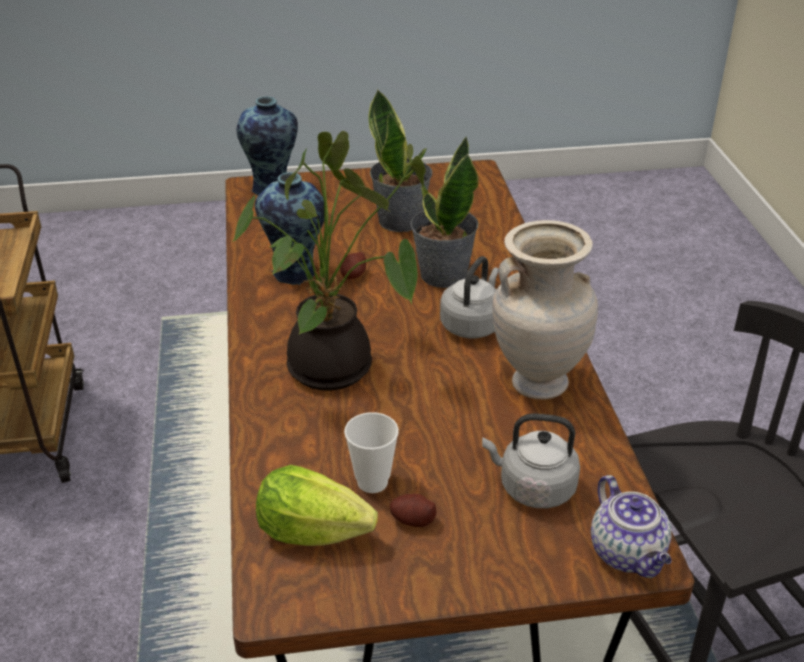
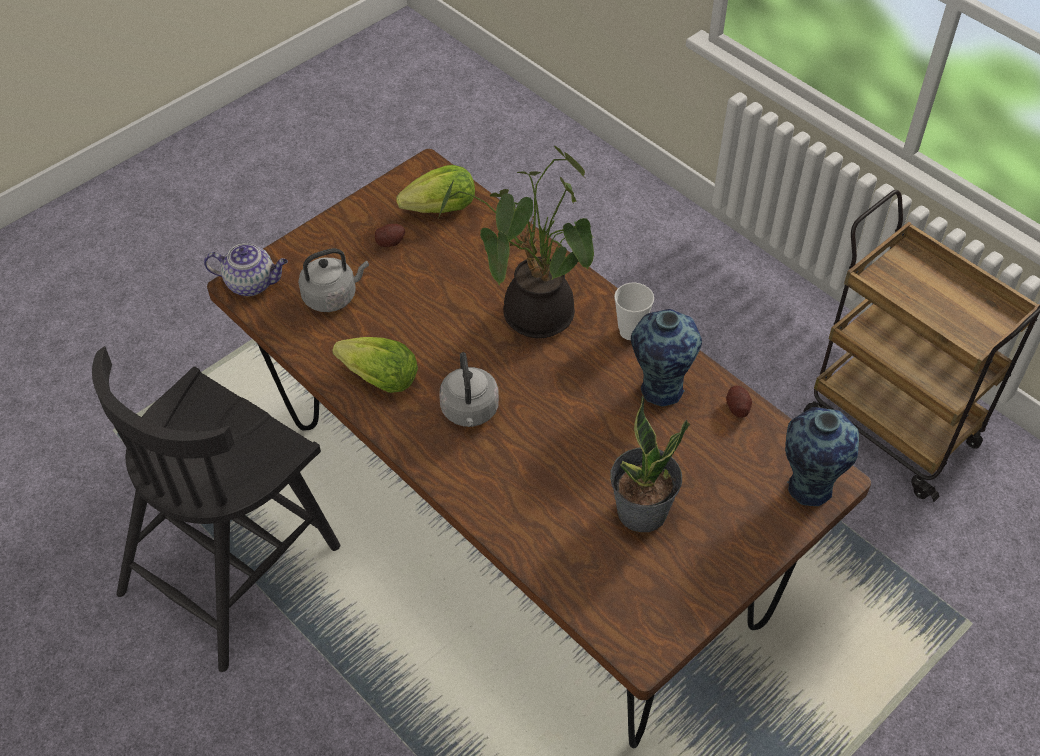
camera: 145 degrees right, 15 degrees up
potato [340,252,367,279] -> potato moved to [726,385,752,418]
cup [344,412,399,493] -> cup moved to [614,283,654,340]
potted plant [410,136,479,288] -> none
beige vase [492,220,598,399] -> lettuce [332,337,418,393]
teapot [591,475,672,578] -> teapot turned 150 degrees clockwise [204,243,288,296]

